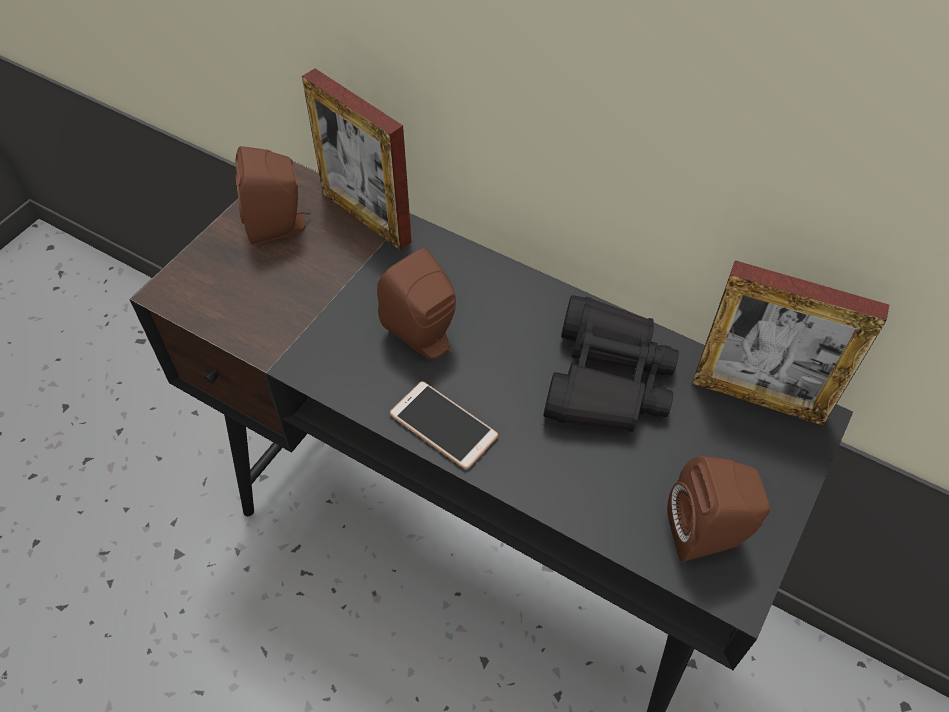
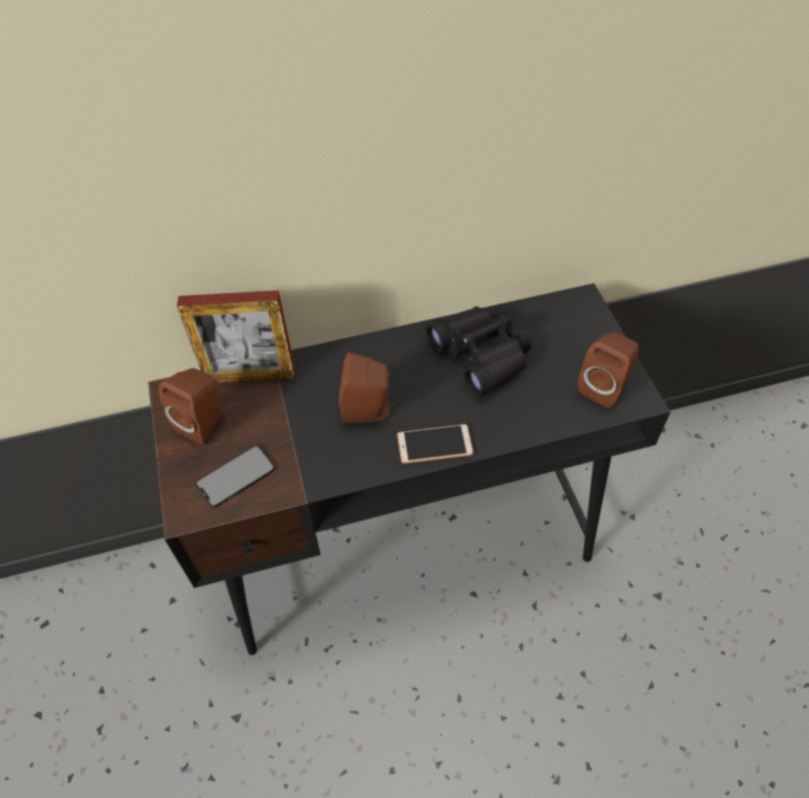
camera: 45 degrees left, 0 degrees up
picture frame [692,260,889,426] -> none
none -> phone [195,445,275,508]

